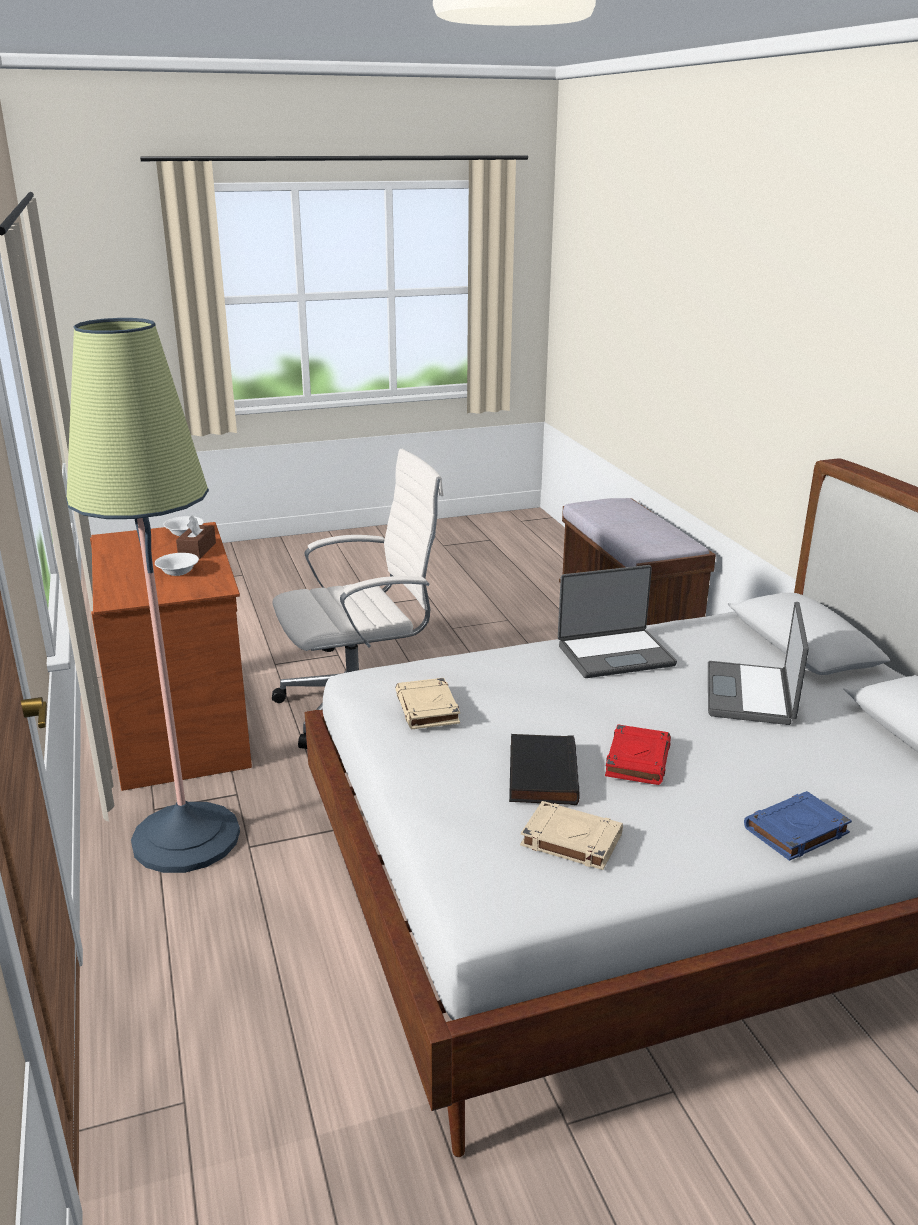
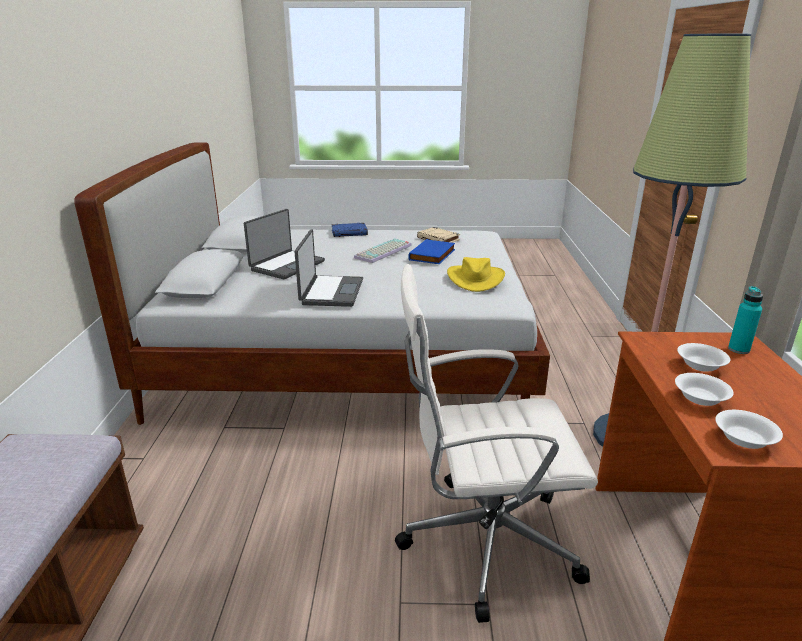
camera: 160 degrees left, 0 degrees up
brown tissue box [176,515,216,559] -> white bowl [675,373,733,406]
beige book [395,678,460,729] -> yellow hat [447,257,505,292]
black book [509,734,580,805] -> blue book [408,239,455,264]
laptop [558,565,677,678] -> laptop turned 90 degrees clockwise [295,229,363,307]
red book [605,724,671,785] -> keyboard [354,238,412,263]
none -> turquoise bottle [728,286,763,354]

